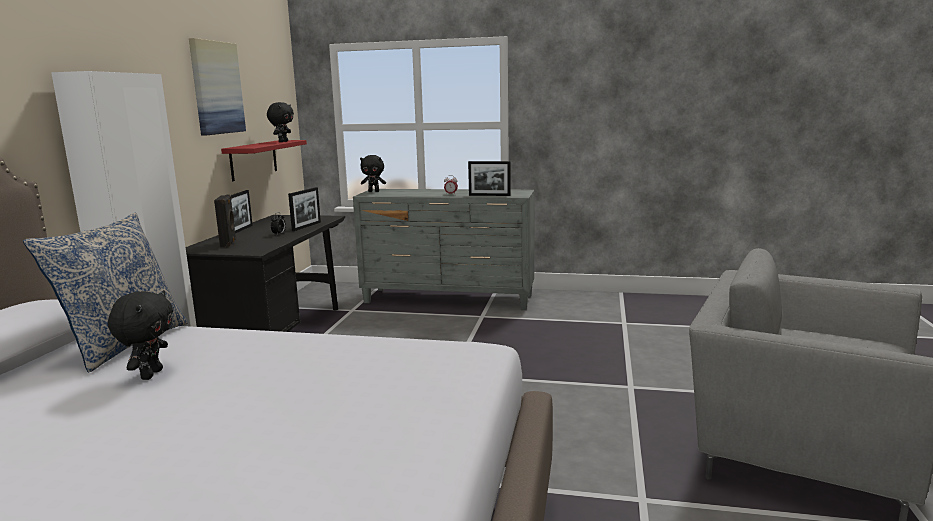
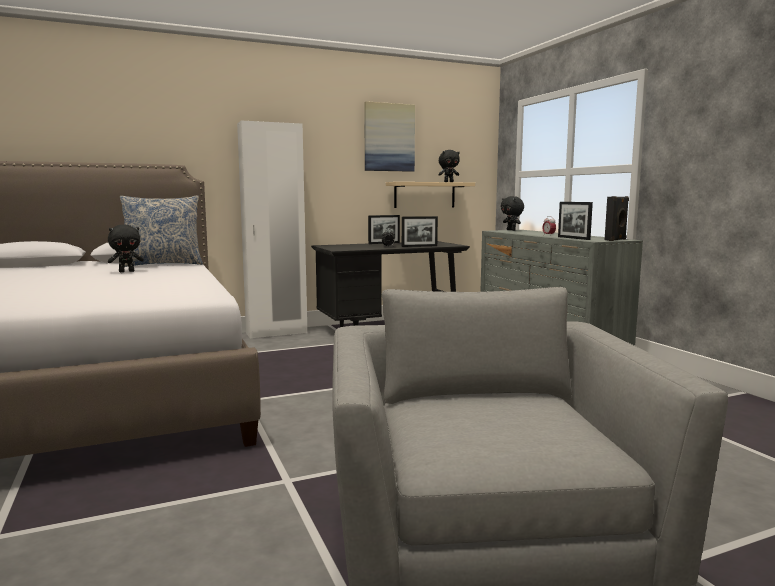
camera: 55 degrees right, 5 degrees down
black speaker [214,194,236,247] -> black speaker moved to [605,196,629,241]
red shelf [221,140,307,181] -> beige shelf [386,182,475,208]

